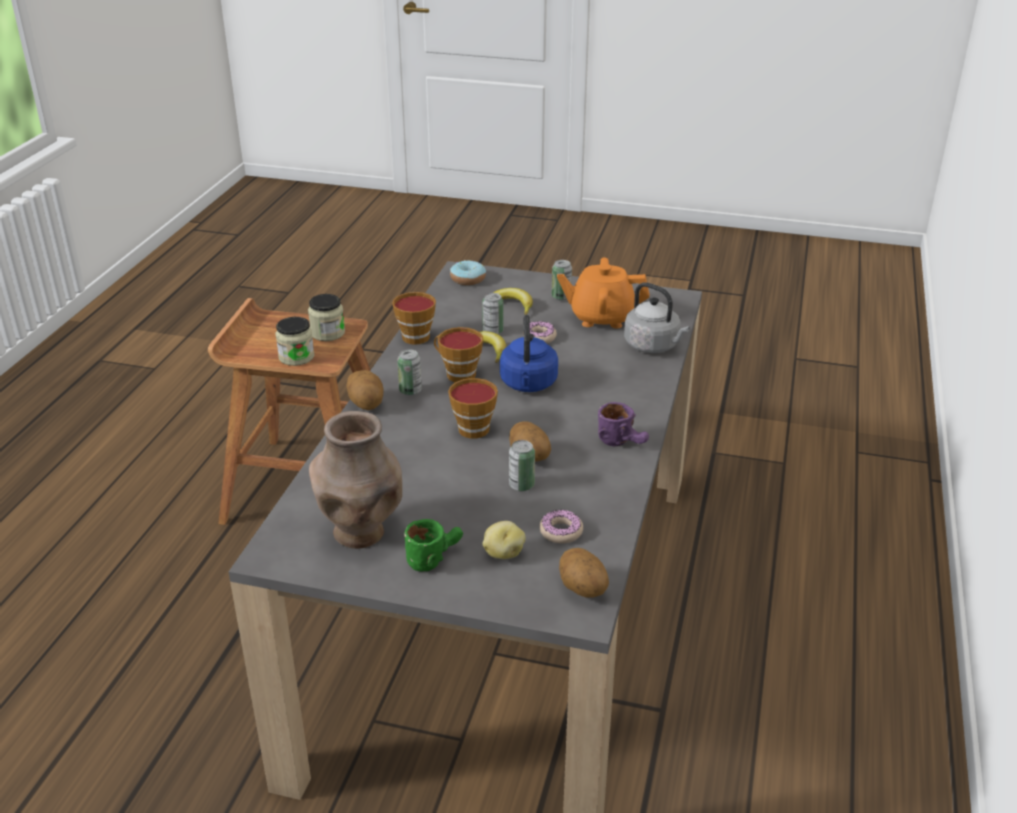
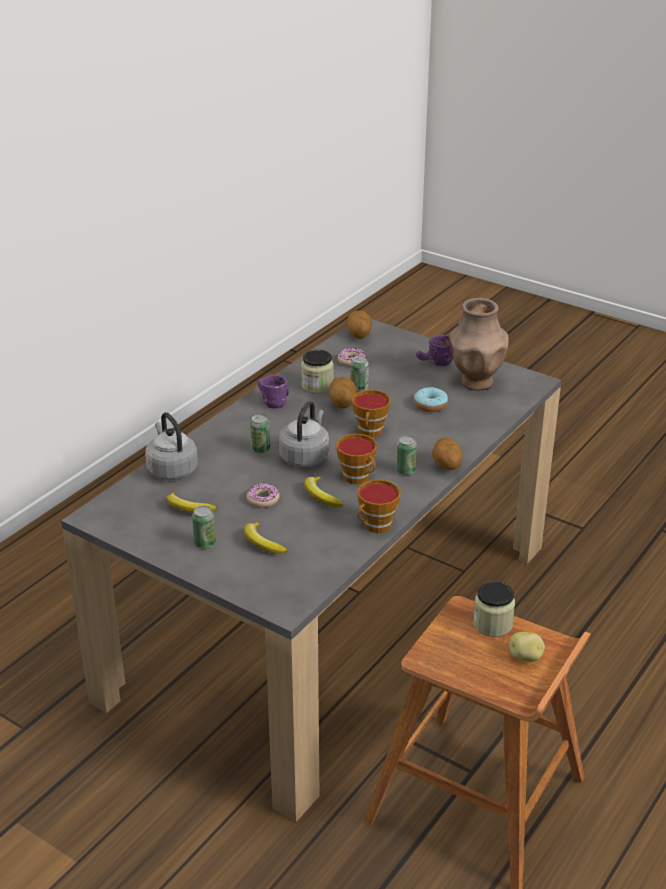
camera: 160 degrees left, 0 degrees up
jar [308,294,345,341] -> jar moved to [301,349,334,394]
green mug [404,519,463,571] -> purple mug [416,335,453,366]
donut [450,260,486,285] -> donut moved to [414,387,448,412]
can [482,293,503,334] -> can moved to [250,414,270,453]
potato [483,521,526,559] -> potato moved to [509,632,545,662]
blue kettle [500,314,558,392] -> grey kettle [279,401,329,467]
orange teapot [557,257,649,328] -> banana [167,492,217,513]

